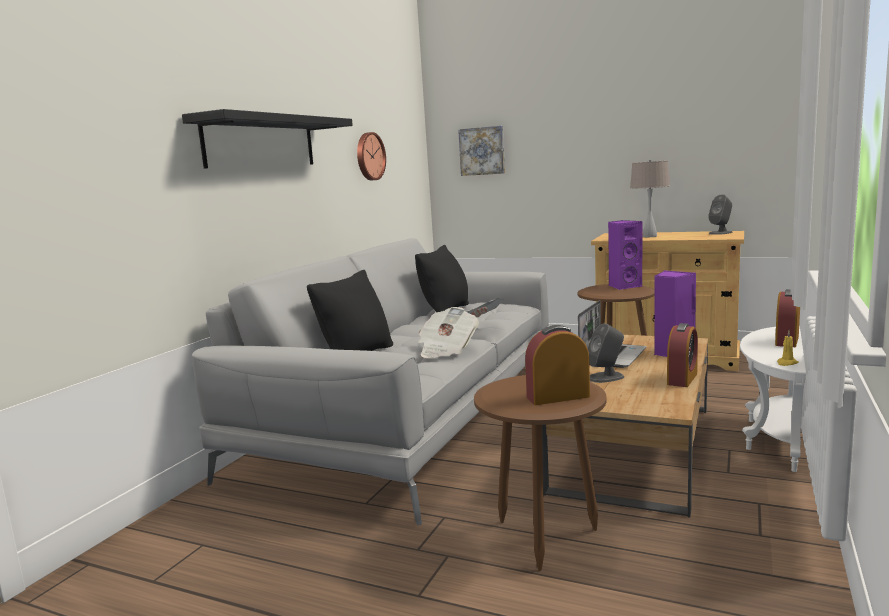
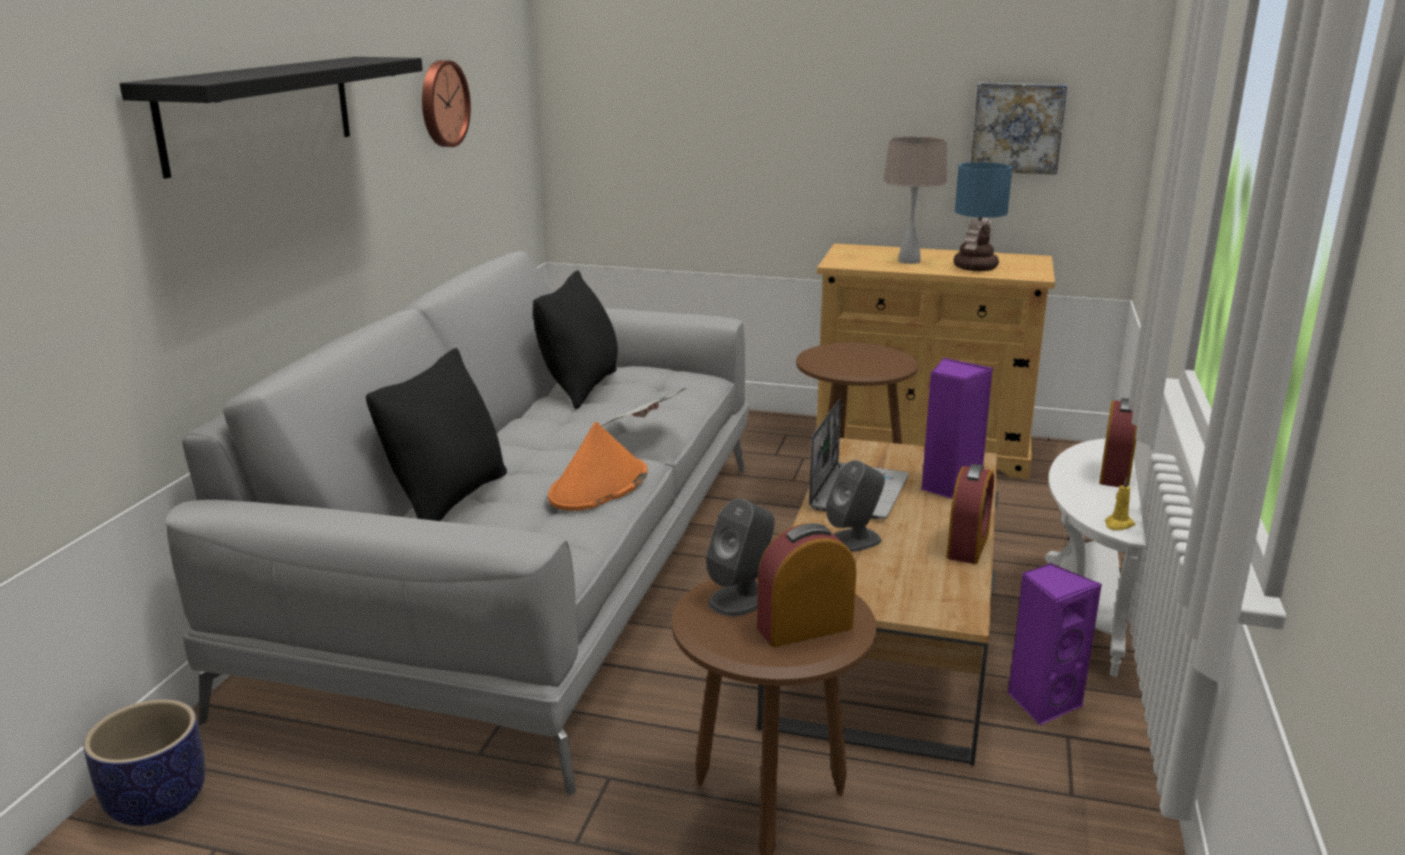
camera: 10 degrees left, 10 degrees up
newspaper [418,307,479,358] -> orange hat [548,422,648,511]
picture [458,126,505,176] -> picture moved to [971,83,1067,175]
purple speaker [608,220,643,290] -> purple speaker moved to [1008,563,1102,726]
grey speaker [708,194,732,235] -> grey speaker moved to [706,499,775,616]
none -> planter [84,699,205,826]
none -> table lamp [954,162,1012,271]

